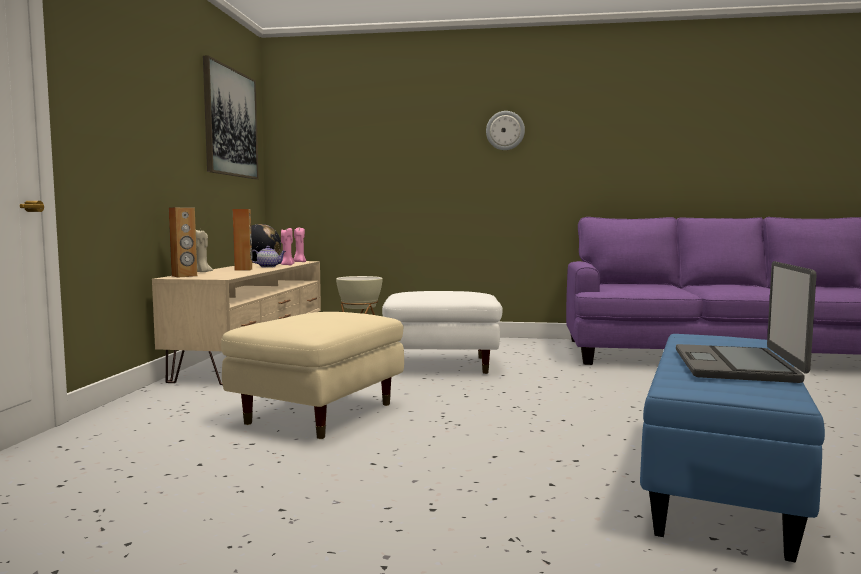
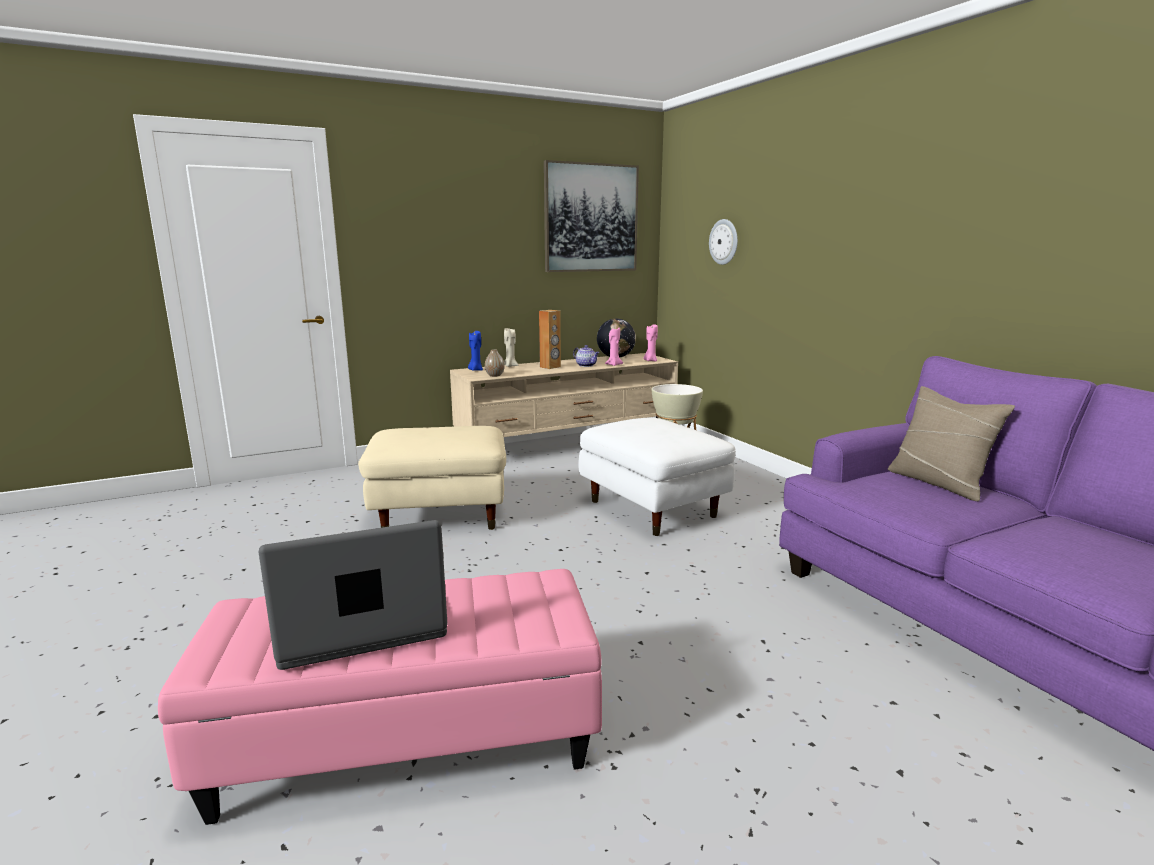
camera: 55 degrees right, 10 degrees up
brown speaker [169,207,197,278] -> blue candle [468,331,483,371]
wall clock [486,111,525,150] -> wall clock moved to [709,219,738,265]
blue ottoman [640,334,825,562] -> pink ottoman [158,569,602,825]
none -> vase [485,349,505,377]
none -> beige pillow [888,386,1015,501]

